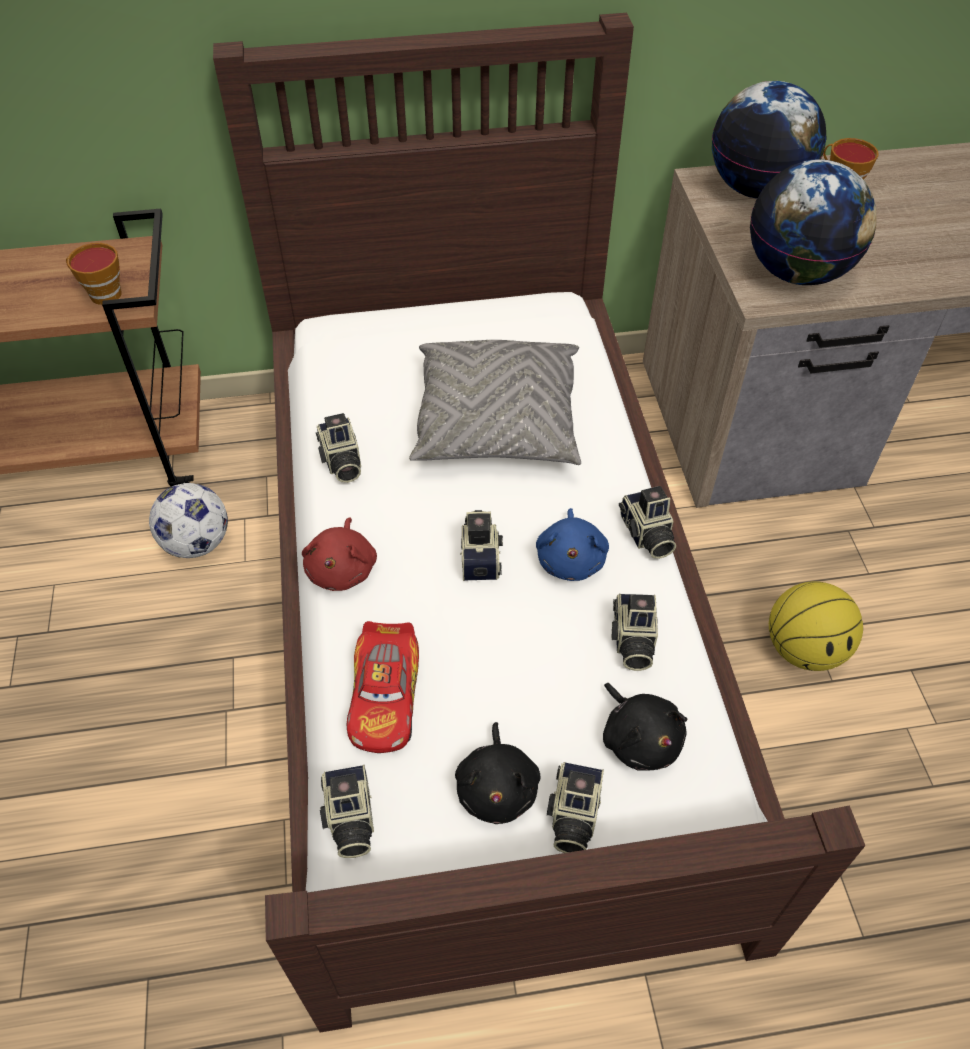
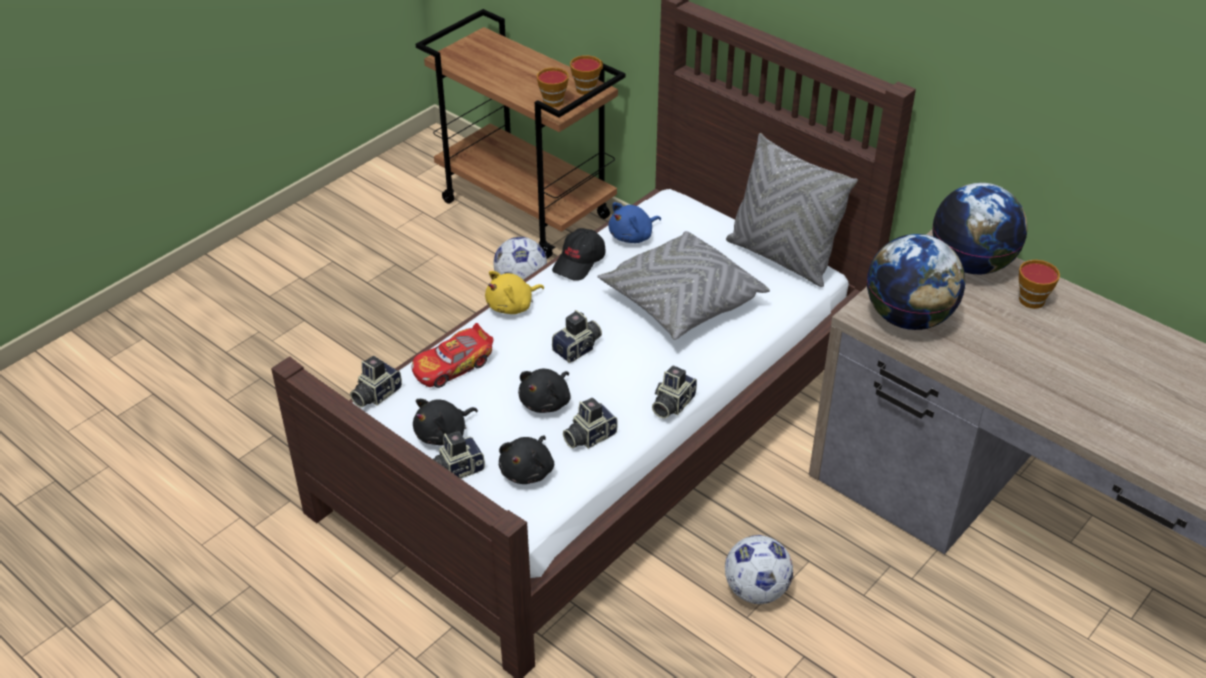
camera: 50 degrees right, 10 degrees down
red plush toy [302,517,377,591] -> yellow plush toy [485,271,544,314]
camera [316,413,361,483] -> black cap [552,228,605,281]
blue plush toy [536,508,609,581] -> blue plush toy moved to [608,202,661,243]
basketball [769,581,863,671] -> football [725,535,793,604]
none -> black plush toy [518,369,571,413]
none -> cup [570,55,603,95]
none -> grey pillow [726,133,858,287]

